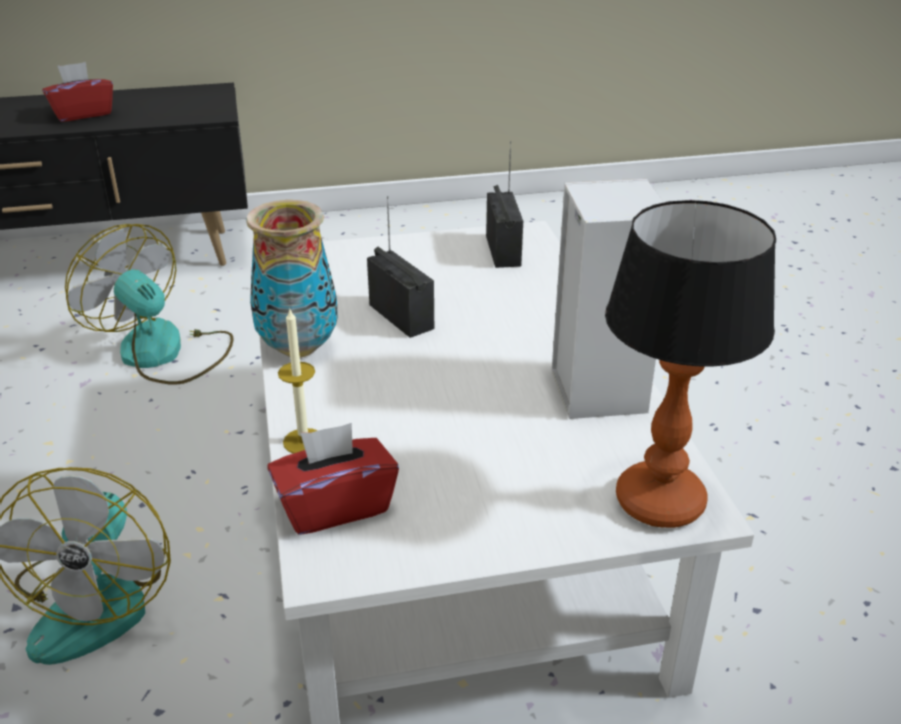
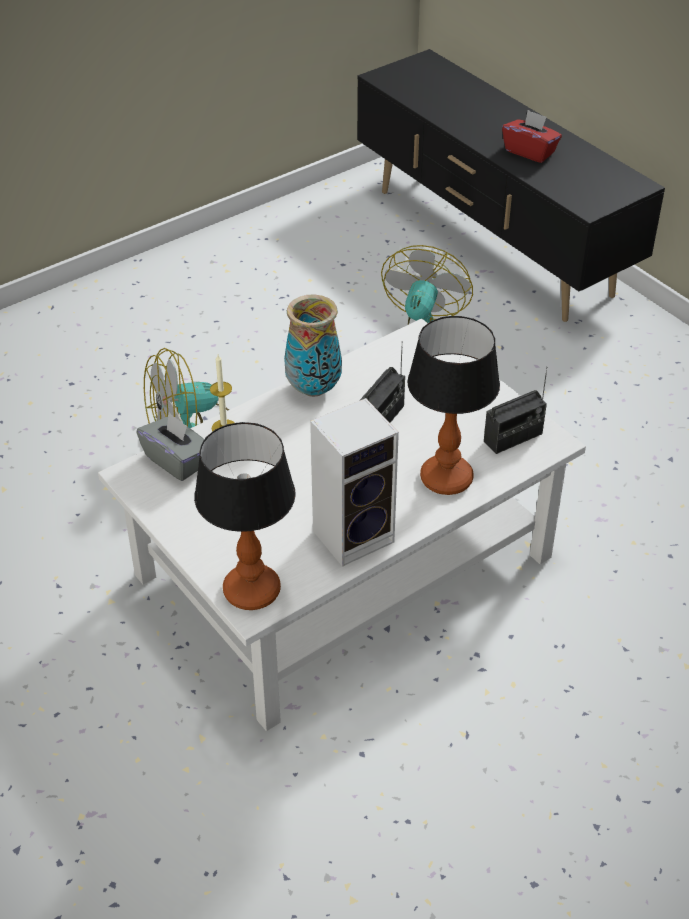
camera: 65 degrees right, 10 degrees up
red tissue box [267,423,399,535] -> grey tissue box [136,412,204,481]
none -> table lamp [407,316,500,495]

